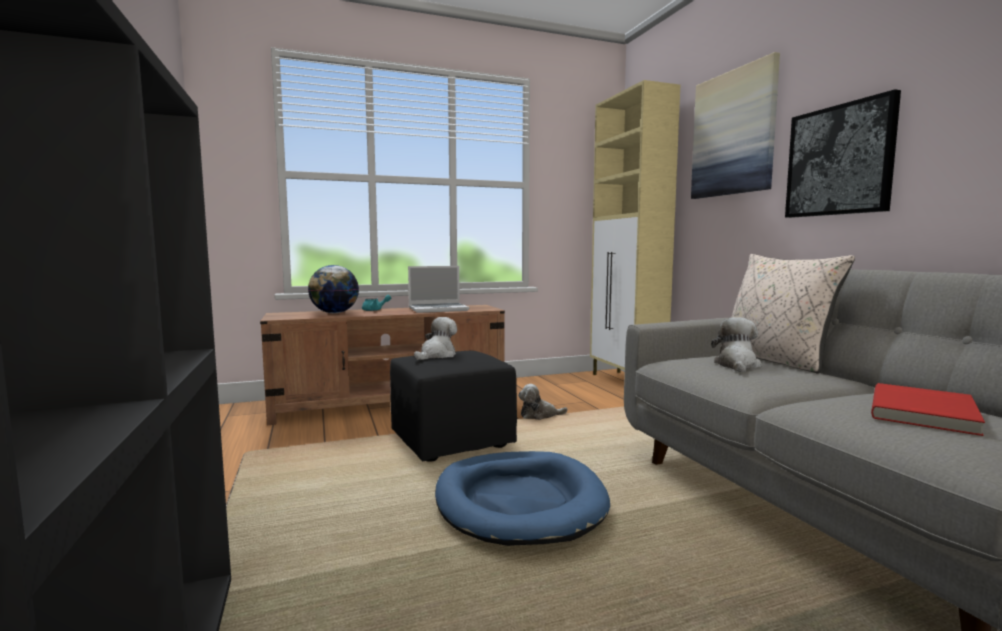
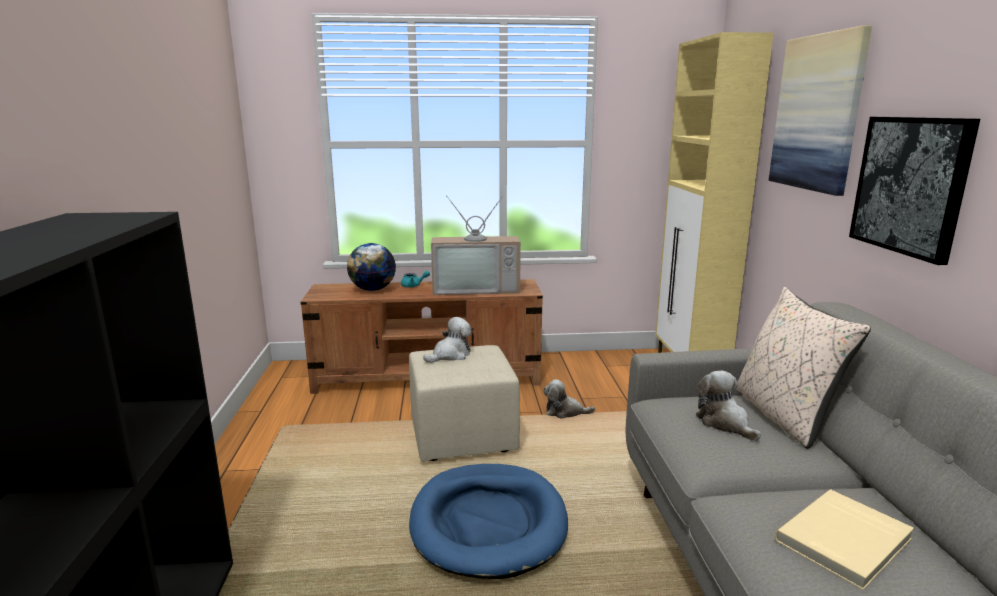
camera: 15 degrees right, 10 degrees up
black ottoman [390,351,517,462] -> beige ottoman [409,345,520,462]
laptop [408,266,469,313] -> television [431,195,521,295]
plush toy [711,317,762,373] -> plush toy turned 60 degrees counterclockwise [696,371,761,441]
red book [871,383,985,436] -> beige book [775,489,914,590]

